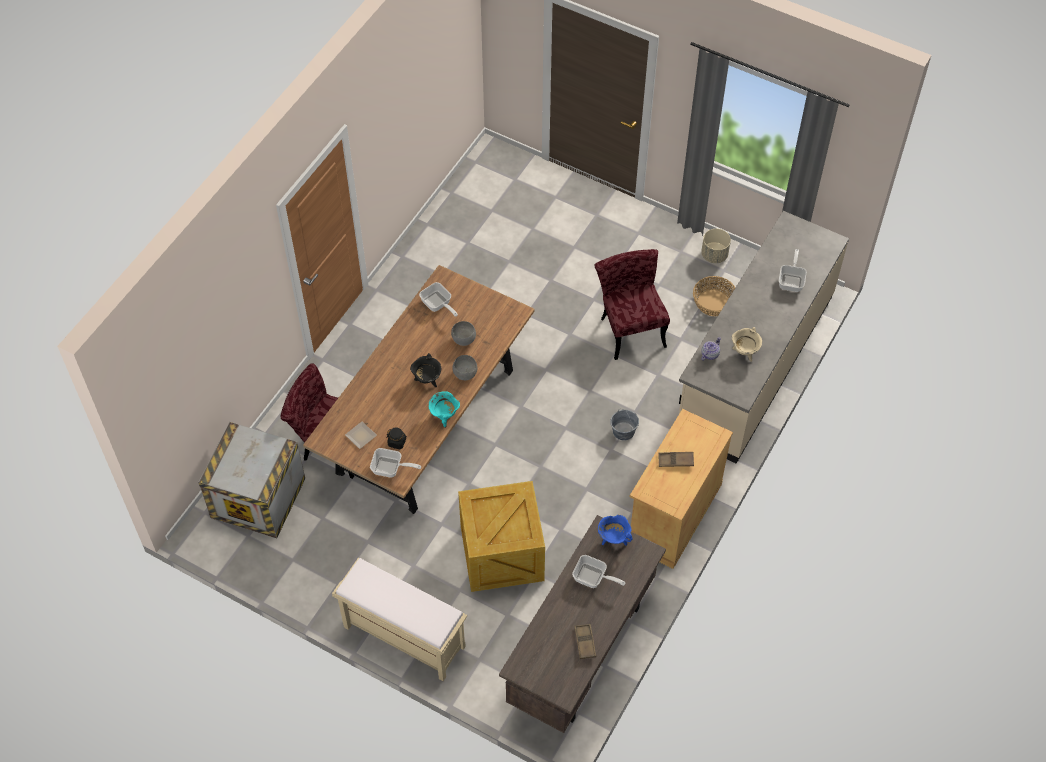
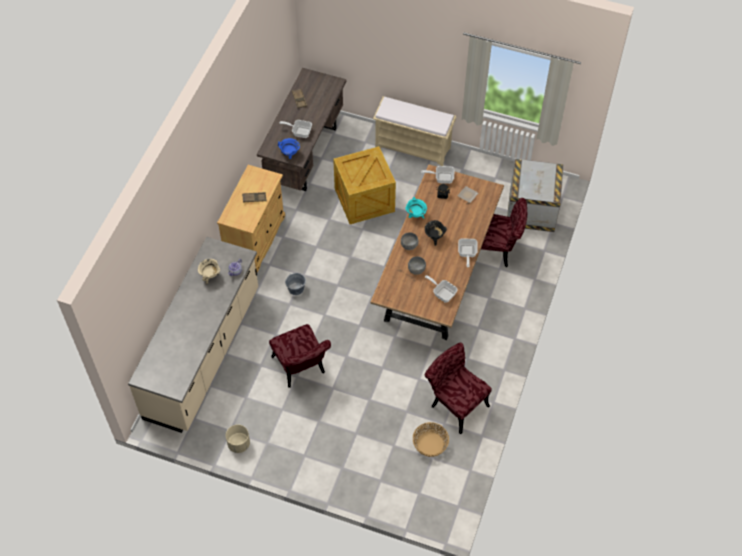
camera: 170 degrees right, 0 degrees up
basket [693,276,735,316] -> basket moved to [413,422,449,457]
frying pan [779,249,807,292] -> frying pan moved to [458,238,478,267]
none -> red chair [425,343,492,434]

